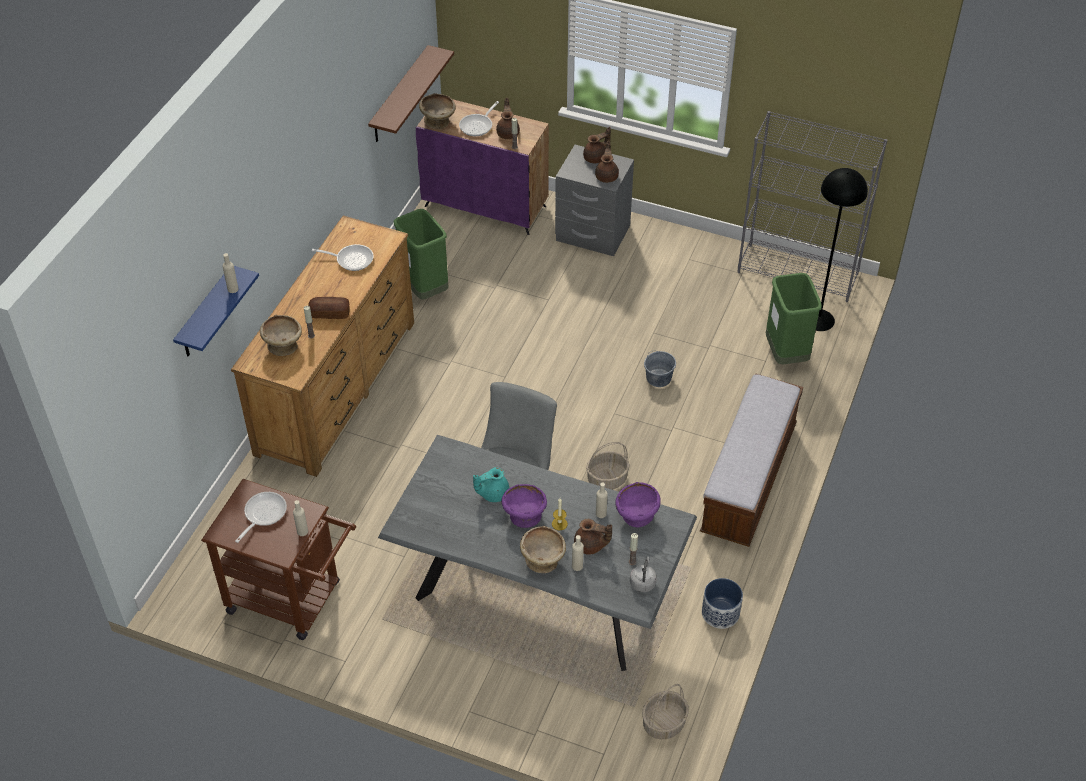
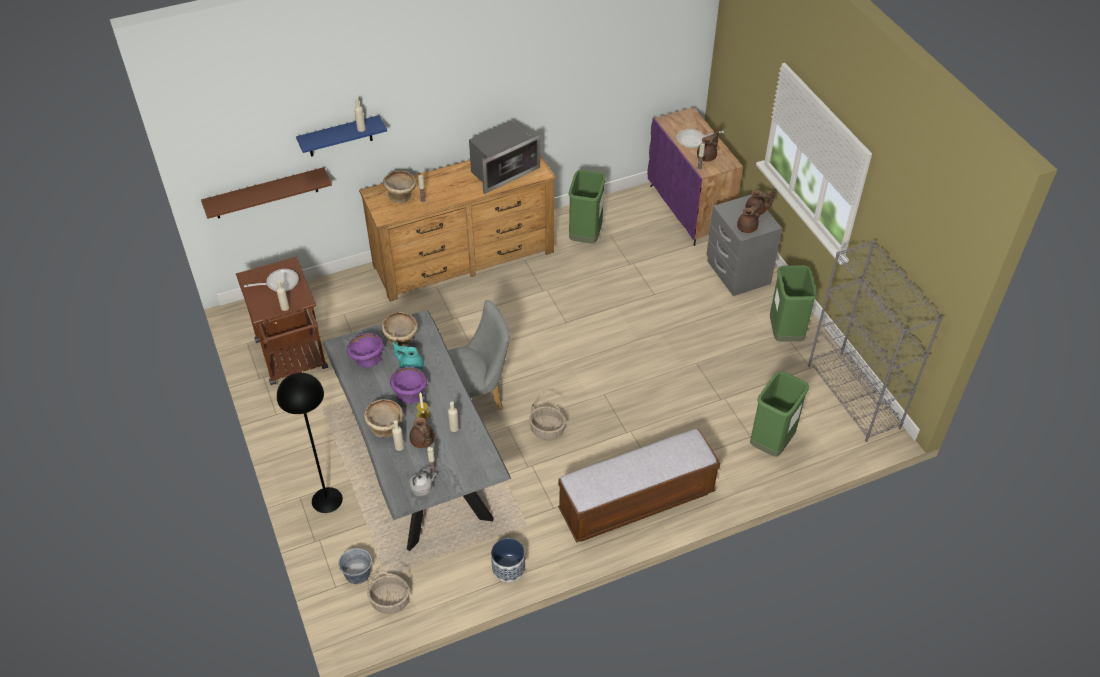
camera: 45 degrees right, 0 degrees up
bread [308,297,350,319] -> none
frying pan [312,244,374,271] -> microwave [469,120,540,194]
brown shelf [368,45,454,142] -> brown shelf moved to [201,167,332,219]
beige bowl [419,93,456,129] -> beige bowl moved to [382,312,418,346]
purple bowl [615,482,661,528] -> purple bowl moved to [347,333,383,368]
grey bucket [644,351,676,387] -> grey bucket moved to [338,546,372,584]
black floor lamp [816,168,868,331] -> black floor lamp moved to [277,373,343,513]
none -> green trash can [770,265,817,342]

